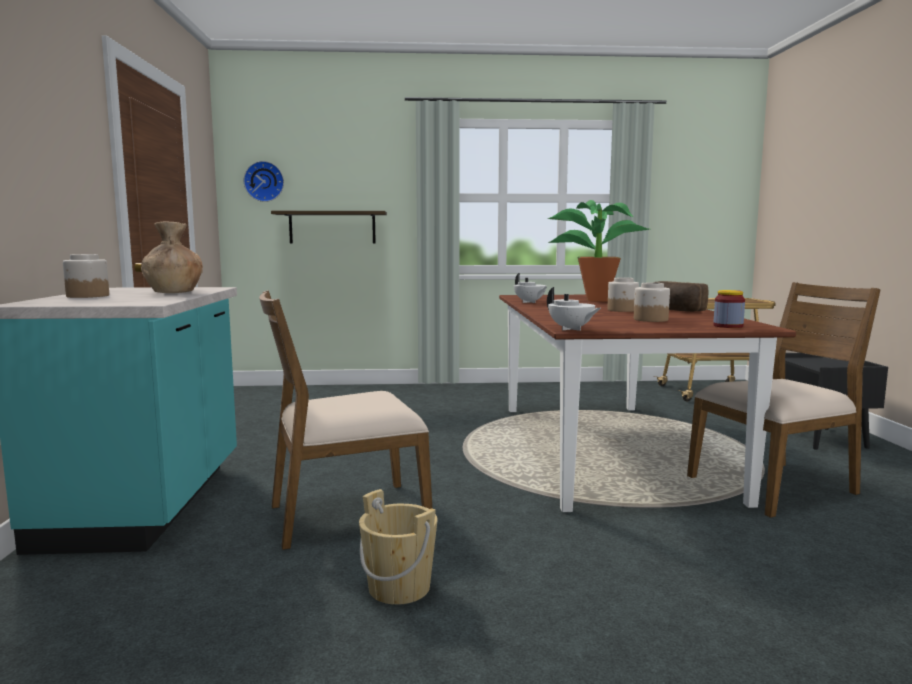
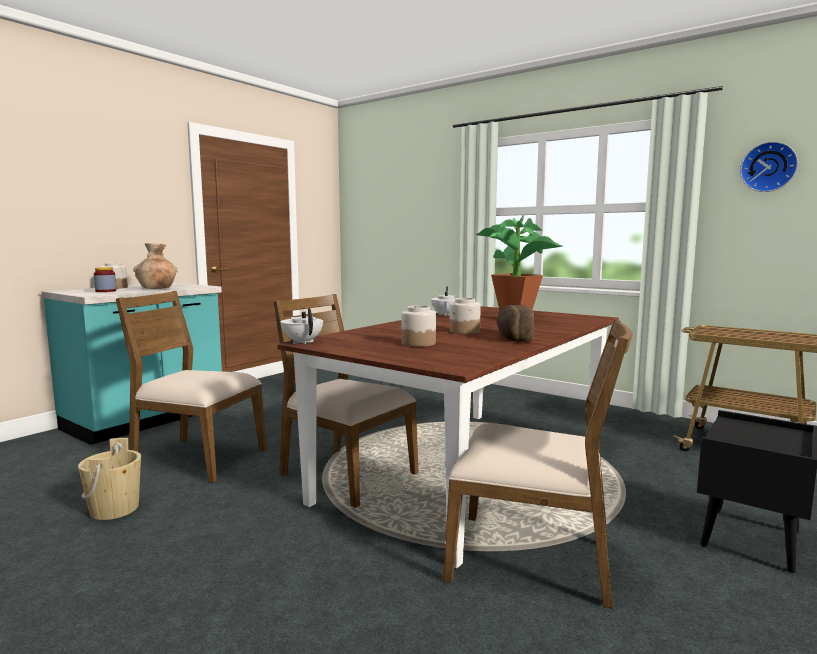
camera: 40 degrees right, 0 degrees up
wall clock [244,161,284,202] -> wall clock moved to [740,142,798,192]
shelf [271,211,387,244] -> none
white teapot [547,287,601,331] -> white teapot turned 150 degrees clockwise [280,308,323,344]
jar [713,290,745,328] -> jar moved to [94,267,116,292]
none -> brown chair [273,294,419,508]

